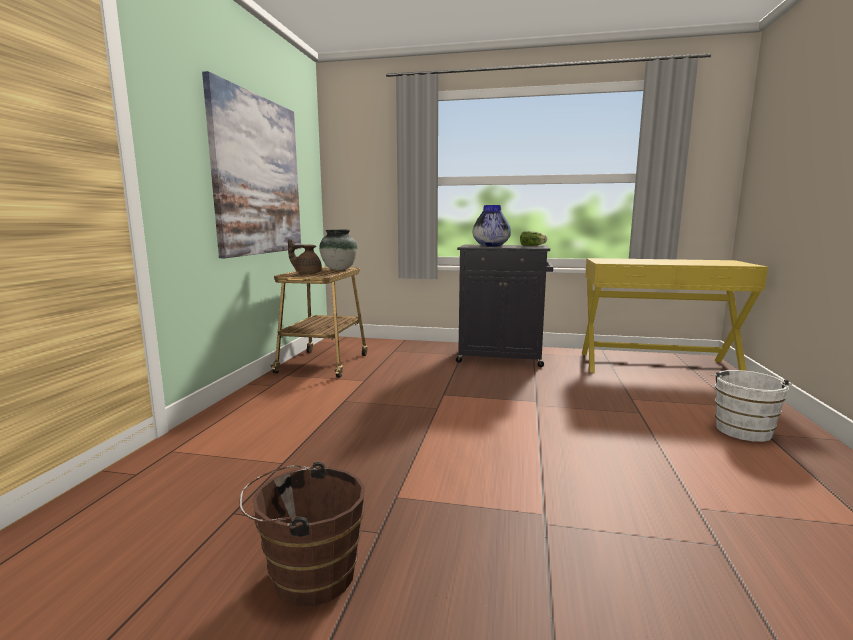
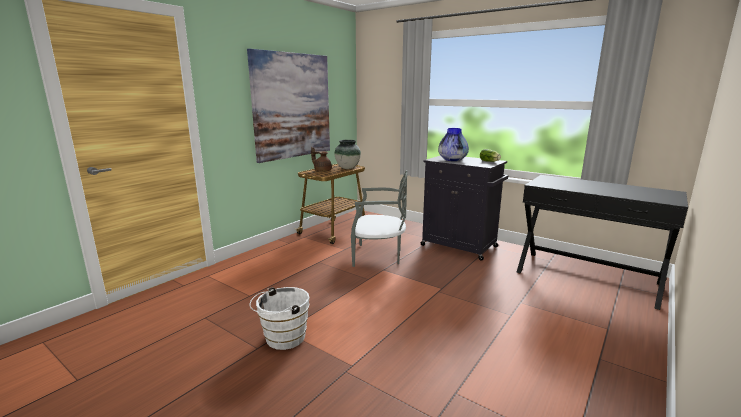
camera: 25 degrees right, 5 degrees up
brown bucket [240,462,365,607] -> none
yellow console table [582,258,768,373] -> black console table [516,175,688,310]
white bucket [711,370,793,442] -> white bucket moved to [249,287,310,350]
none -> grey chair [351,170,407,267]

